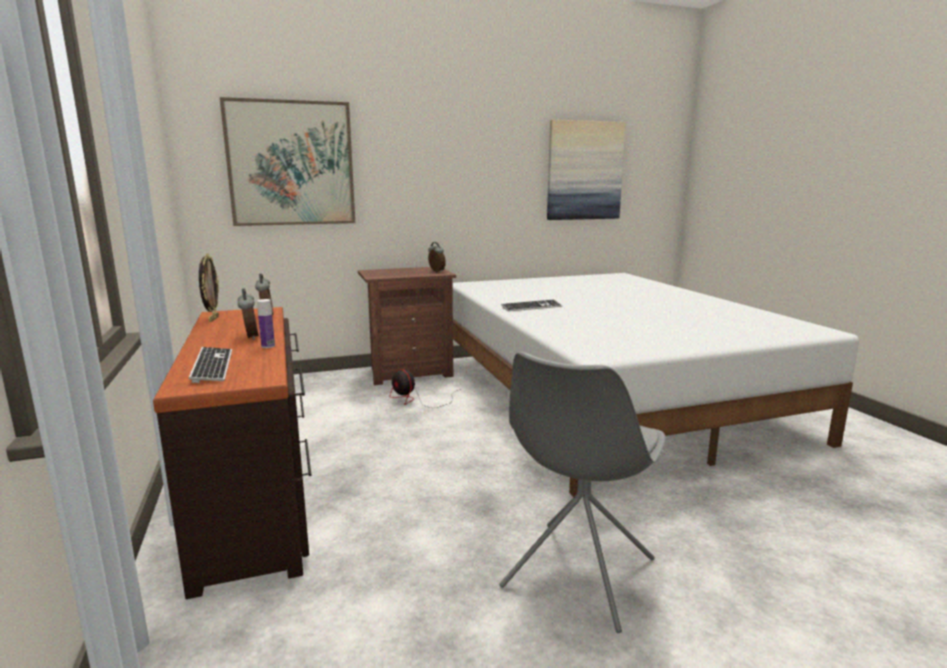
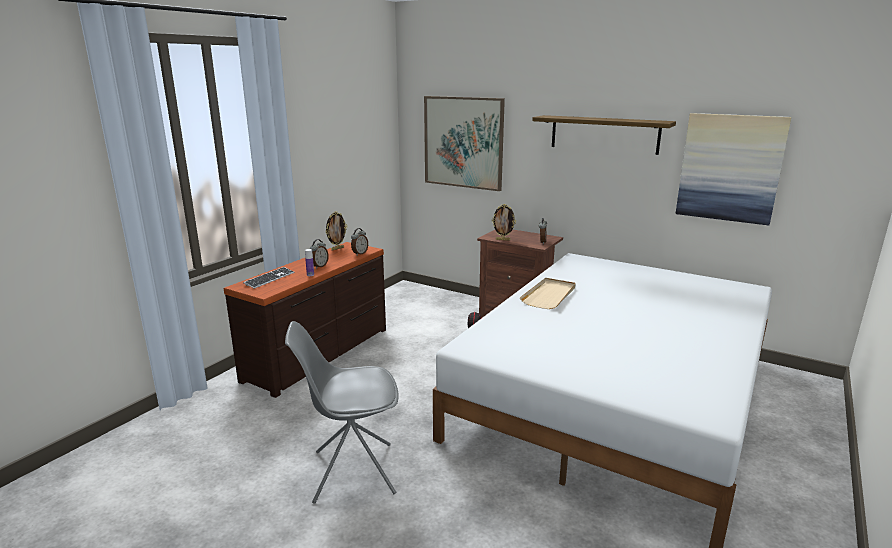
camera: 50 degrees right, 5 degrees up
keyboard [501,299,562,312] -> beige tray [520,278,576,309]
none -> picture frame [492,204,516,241]
none -> shelf [532,115,676,155]

